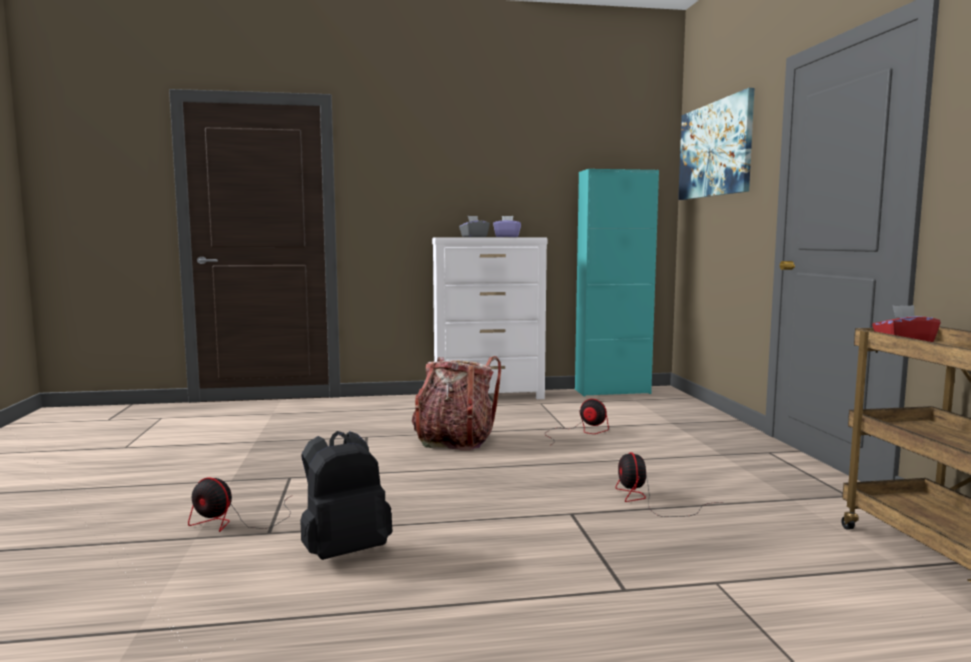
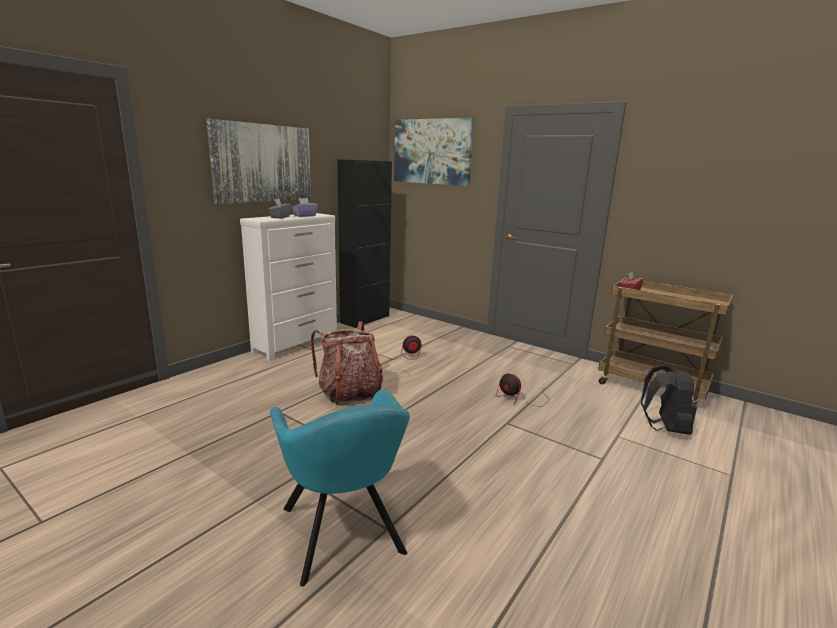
camera: 45 degrees left, 10 degrees up
fan [188,478,293,532] -> turquoise armchair [270,389,410,587]
black backpack [300,431,392,560] -> black backpack moved to [641,364,697,435]
turquoise cabinet [575,169,659,396] -> black cabinet [337,159,392,328]
none -> picture [206,119,311,204]

